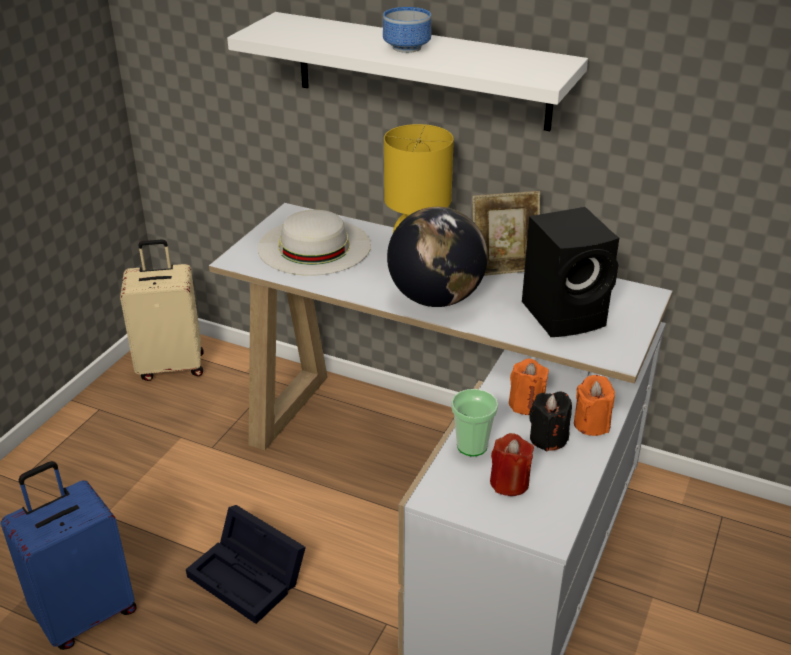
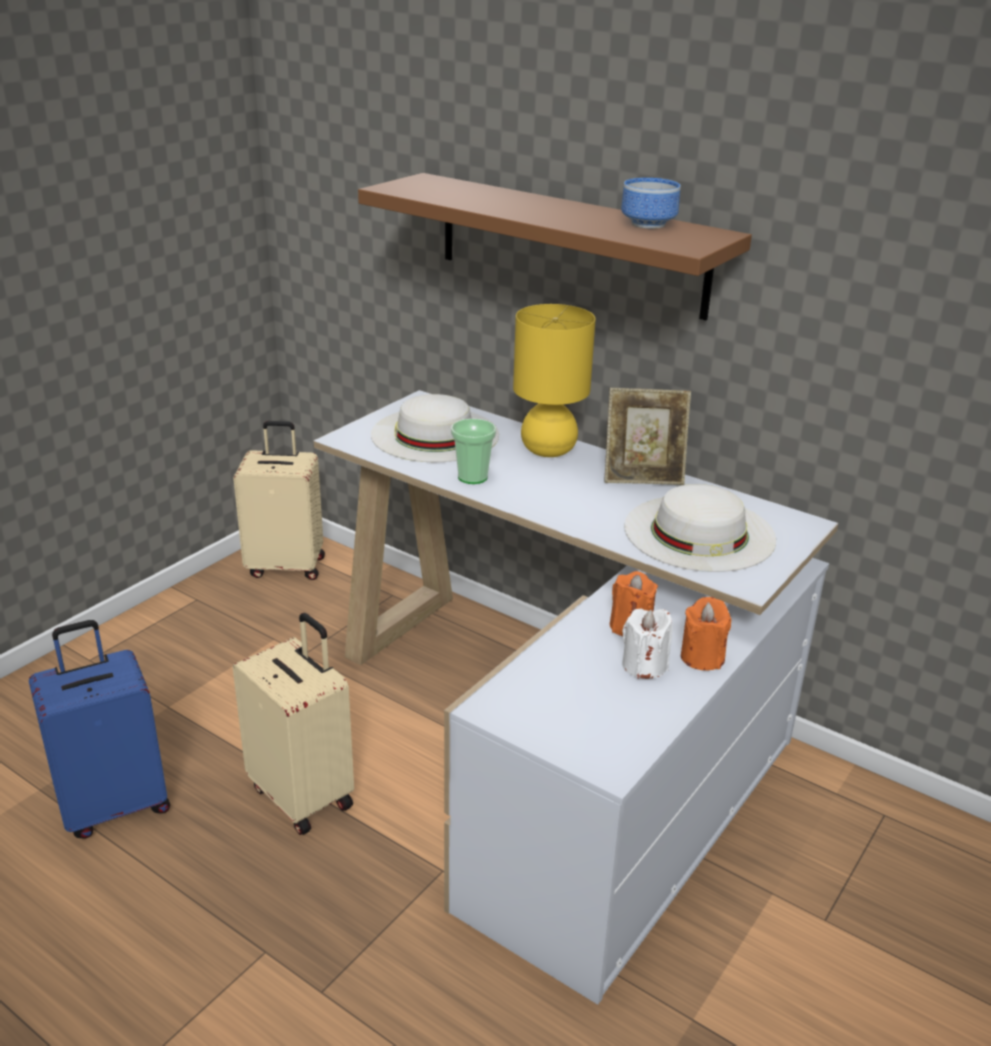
camera: 10 degrees right, 5 degrees down
black storage box [186,505,306,624] -> beige suitcase [233,613,354,835]
white shelf [227,12,588,131] -> brown shelf [358,173,752,320]
bowl [383,7,431,53] -> bowl moved to [621,178,681,229]
globe [387,207,488,307] -> none
cup [451,389,498,456] -> cup moved to [451,419,496,484]
red candle [490,433,534,496] -> none
black speaker [522,207,619,337] -> white hat [625,484,776,572]
black candle [529,391,572,451] -> white candle [622,609,673,679]

